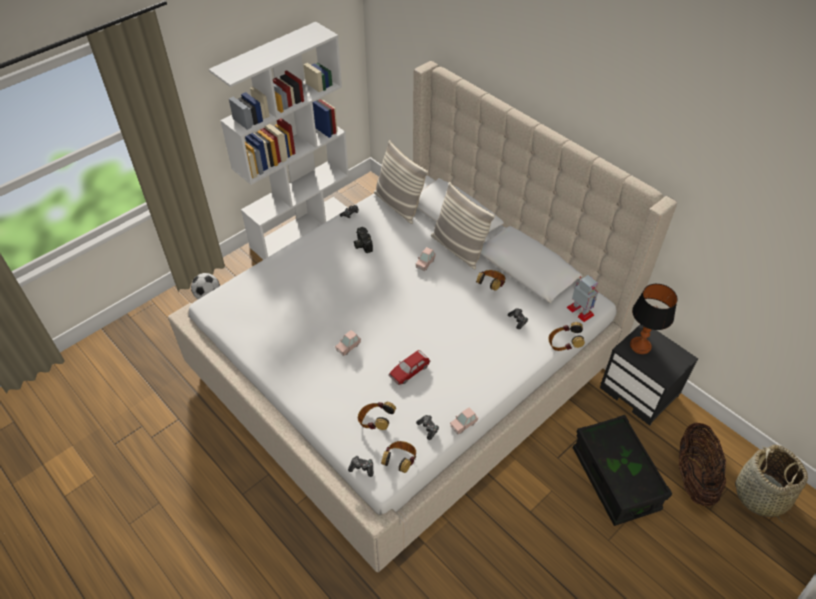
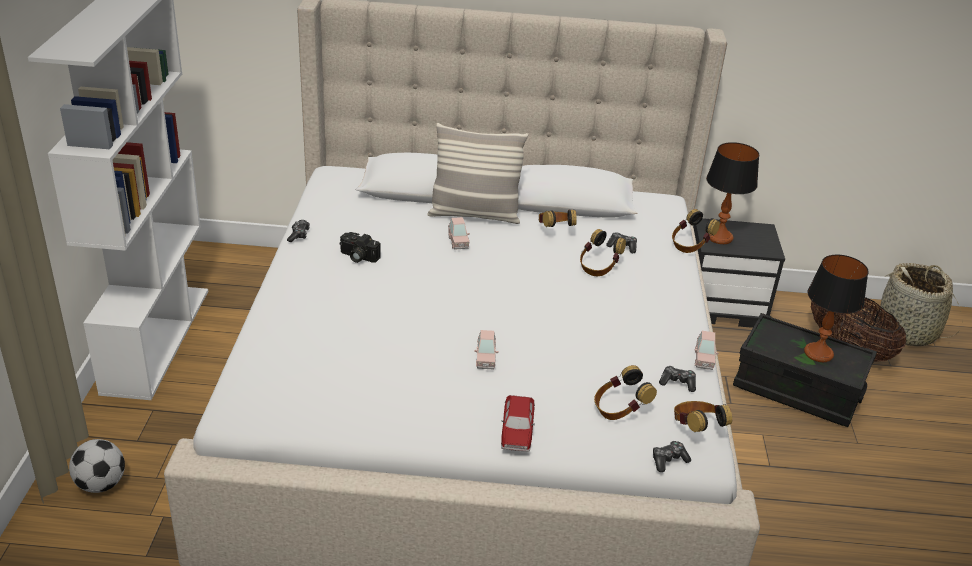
camera: 45 degrees left, 15 degrees down
pillow [374,140,428,224] -> none
toy car [388,350,431,385] -> toy car moved to [501,395,535,452]
toy robot [567,275,598,322] -> none
none -> headphones [580,229,626,276]
none -> table lamp [804,255,868,362]

